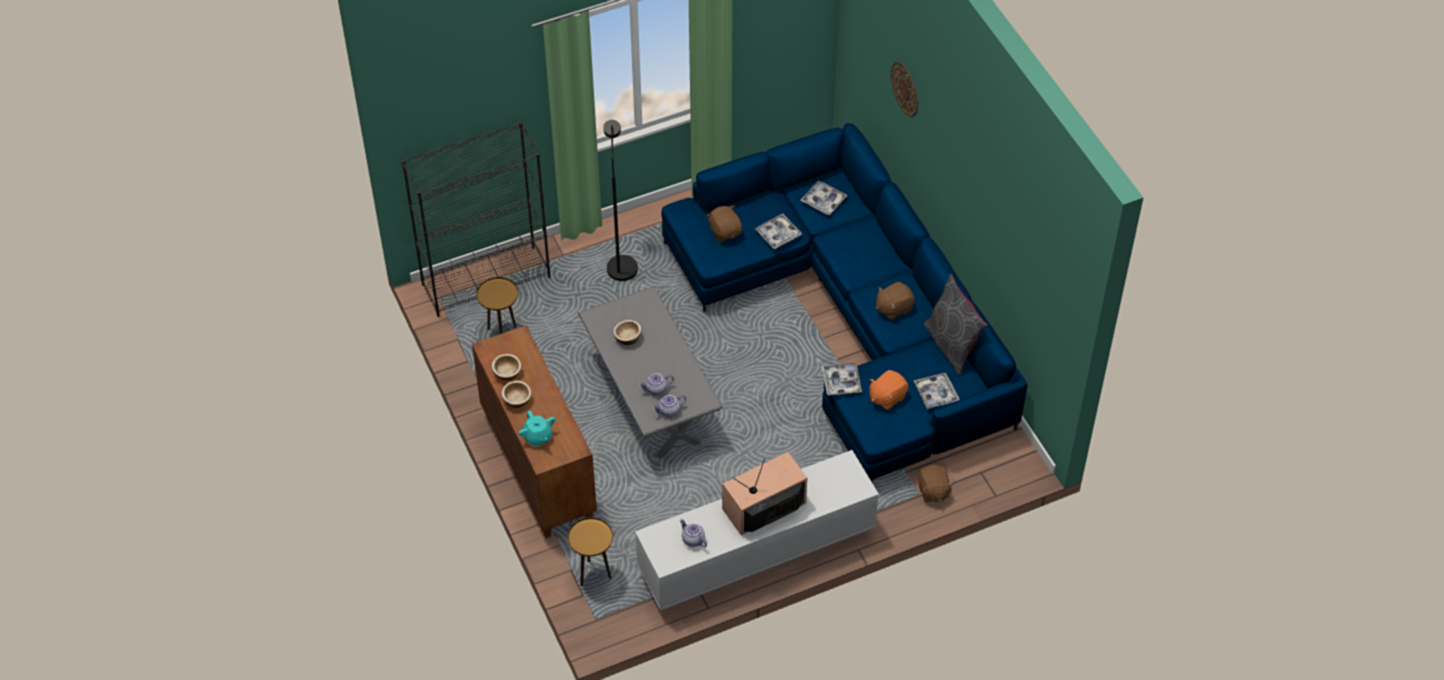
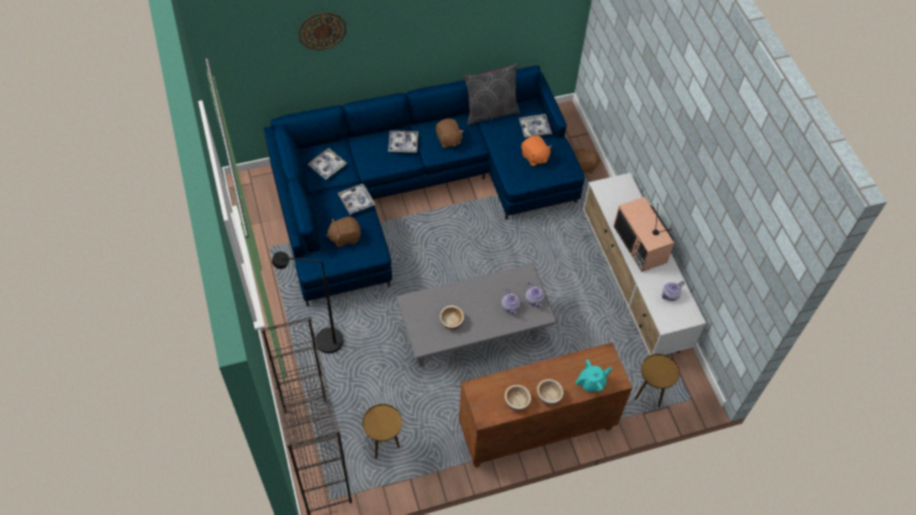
camera: 85 degrees left, 5 degrees up
tray [822,362,862,395] -> tray moved to [388,131,418,153]

